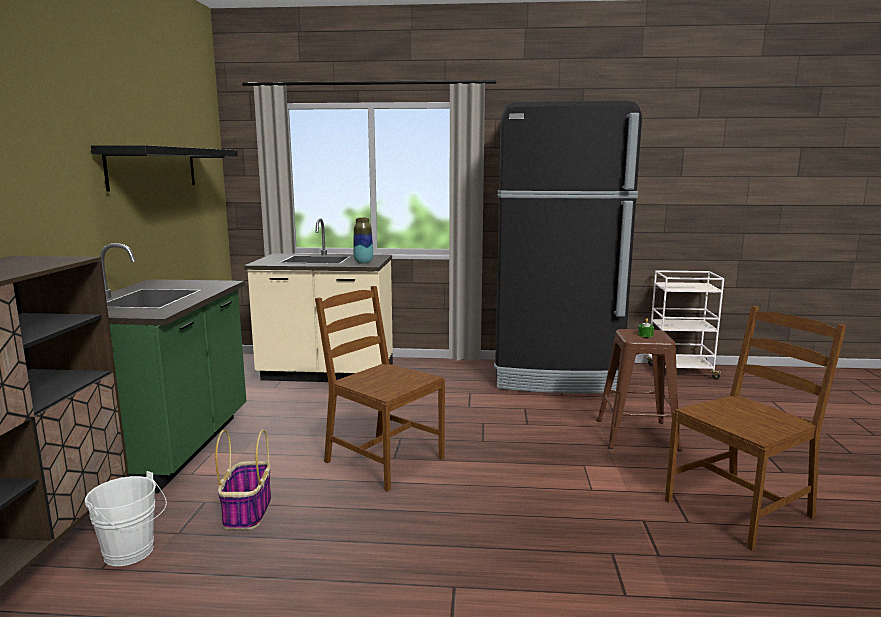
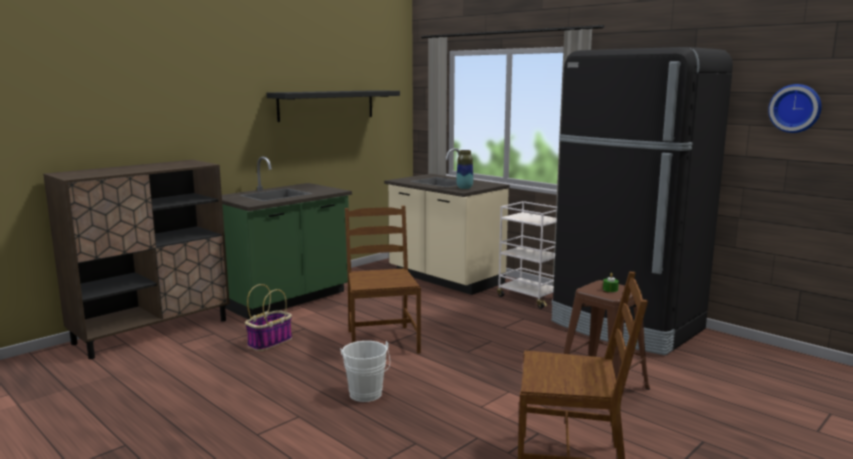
camera: 40 degrees right, 0 degrees up
white bucket [85,471,167,566] -> white bucket moved to [340,341,390,402]
white cart [646,270,724,379] -> white cart moved to [497,201,557,309]
none -> wall clock [768,84,822,133]

